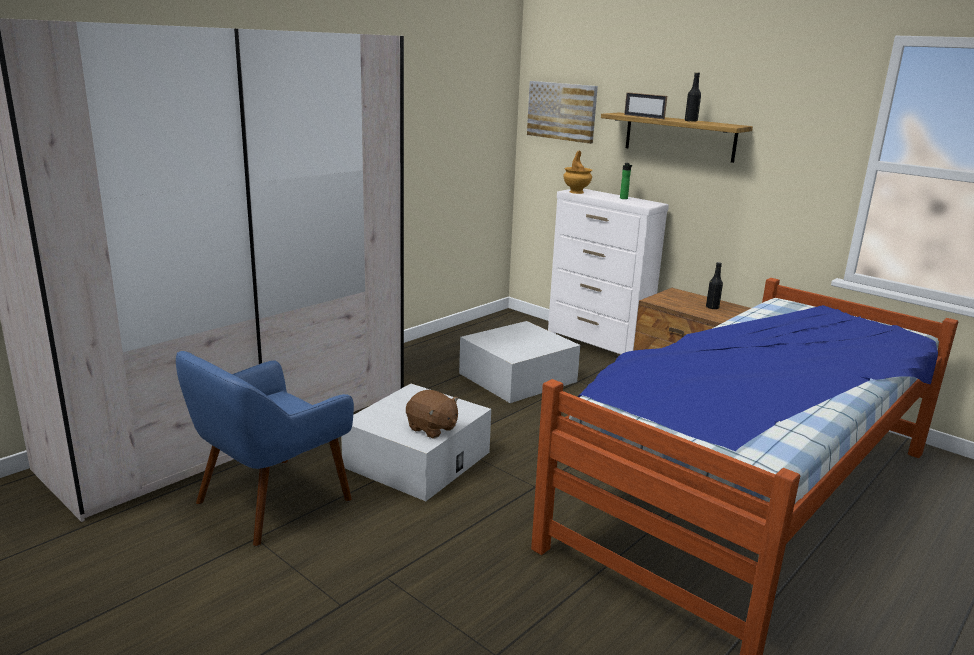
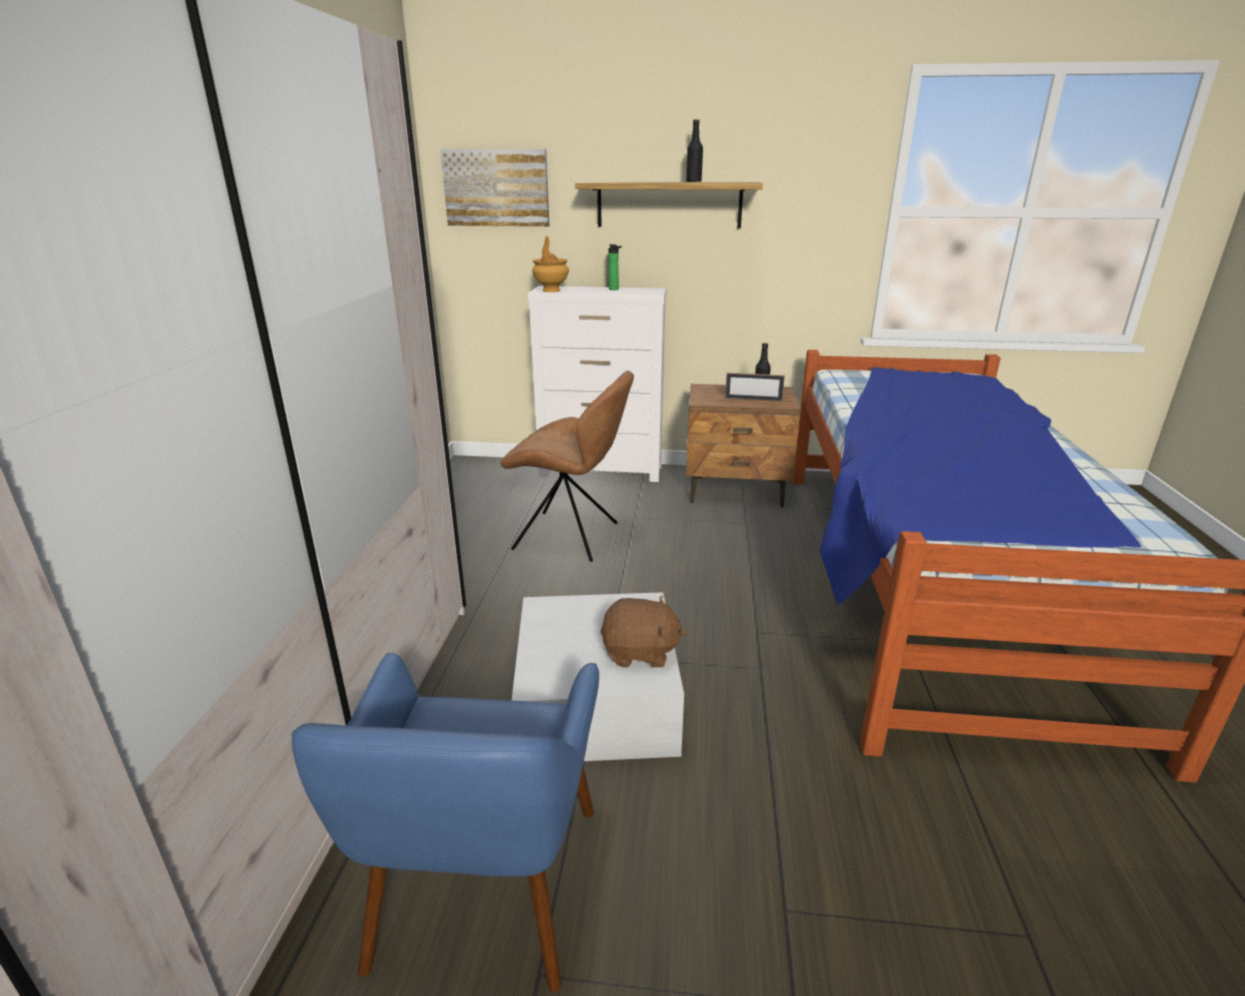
camera: 35 degrees left, 5 degrees up
white storage box [459,321,581,403] -> brown chair [500,371,634,562]
picture frame [624,92,667,119] -> picture frame moved to [725,373,785,402]

